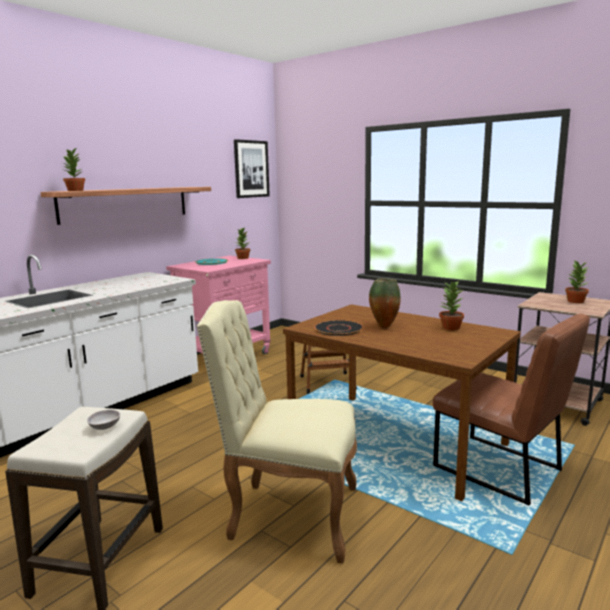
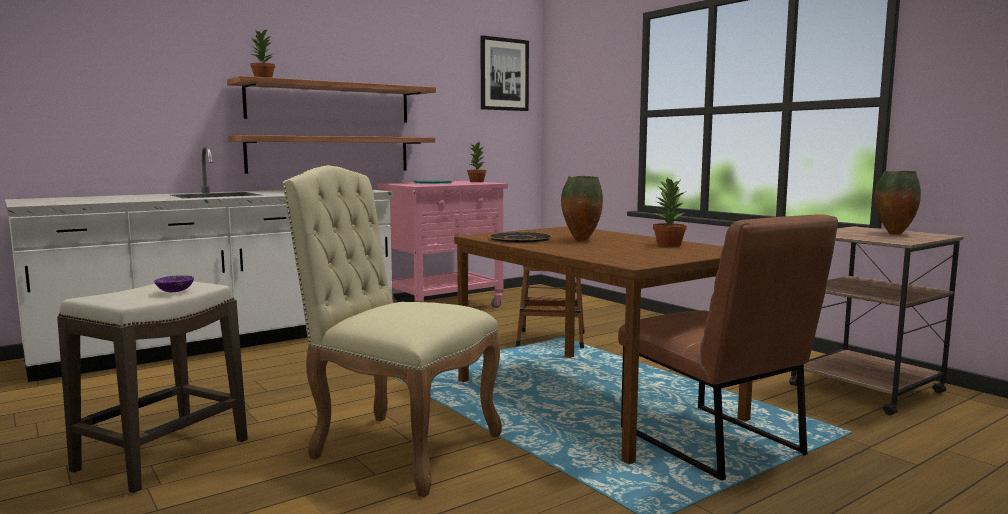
camera: 15 degrees right, 5 degrees down
grey bowl [87,410,120,430] -> purple bowl [154,275,194,292]
potted plant [565,260,589,303] -> vase [874,171,921,234]
none -> shelf [228,135,435,174]

